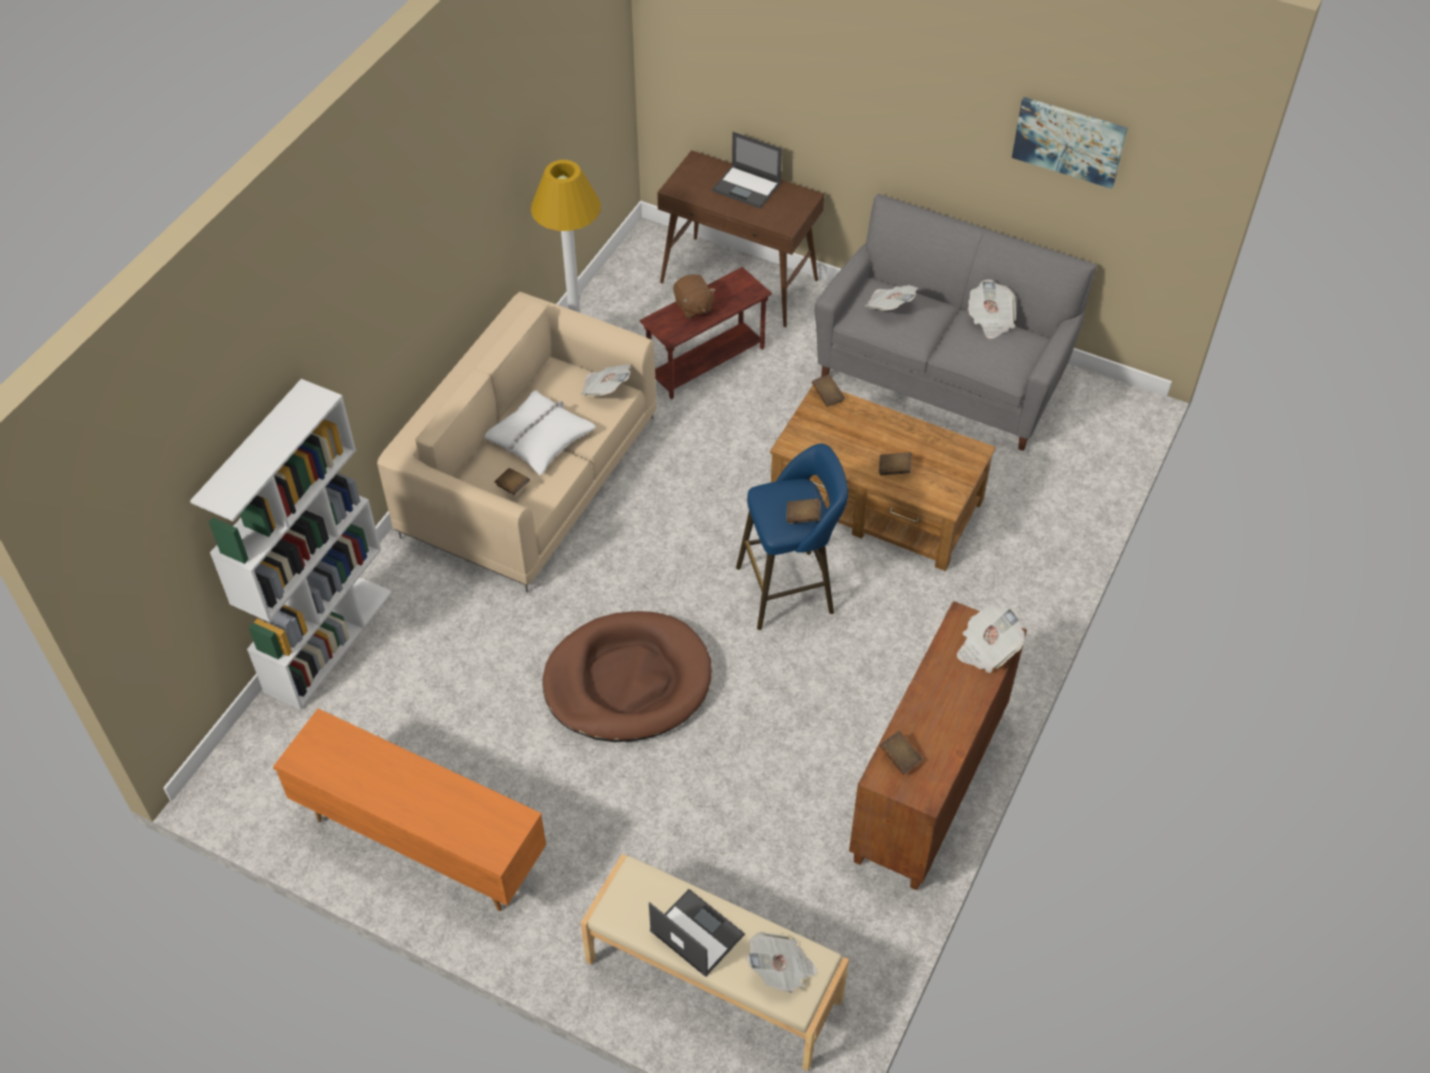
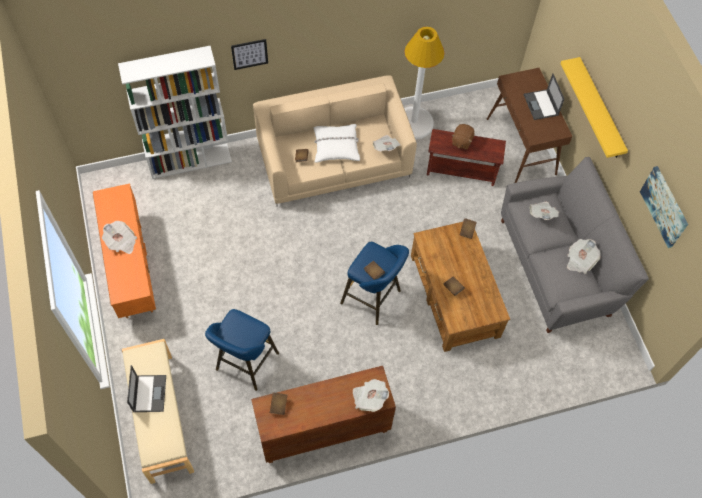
camera: 45 degrees right, 10 degrees up
brown dog bed [542,611,712,742] -> none
newspaper [746,932,817,993] -> newspaper moved to [102,221,137,254]
none -> blue stool [205,309,279,391]
none -> picture [231,39,268,70]
none -> yellow shelf [560,57,628,158]

